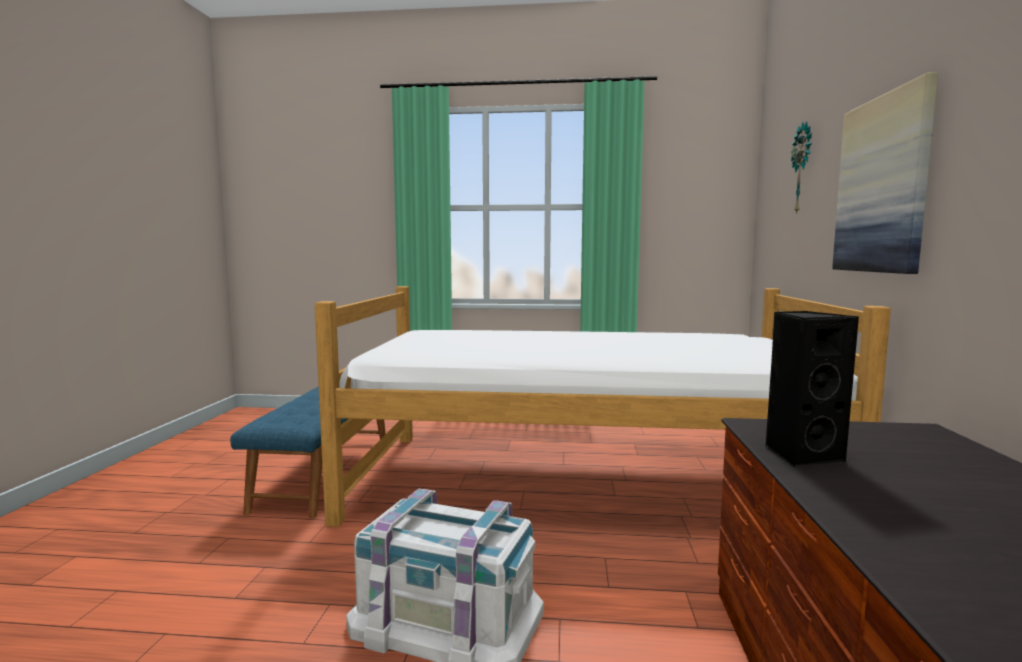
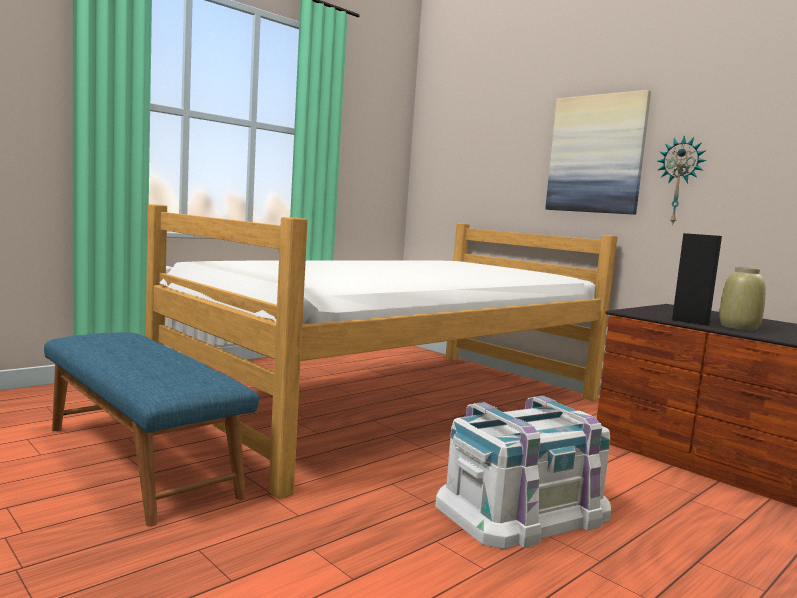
camera: 50 degrees left, 0 degrees up
wall clock [791,122,812,215] -> wall clock moved to [658,135,707,226]
none -> beige vase [719,267,766,331]

